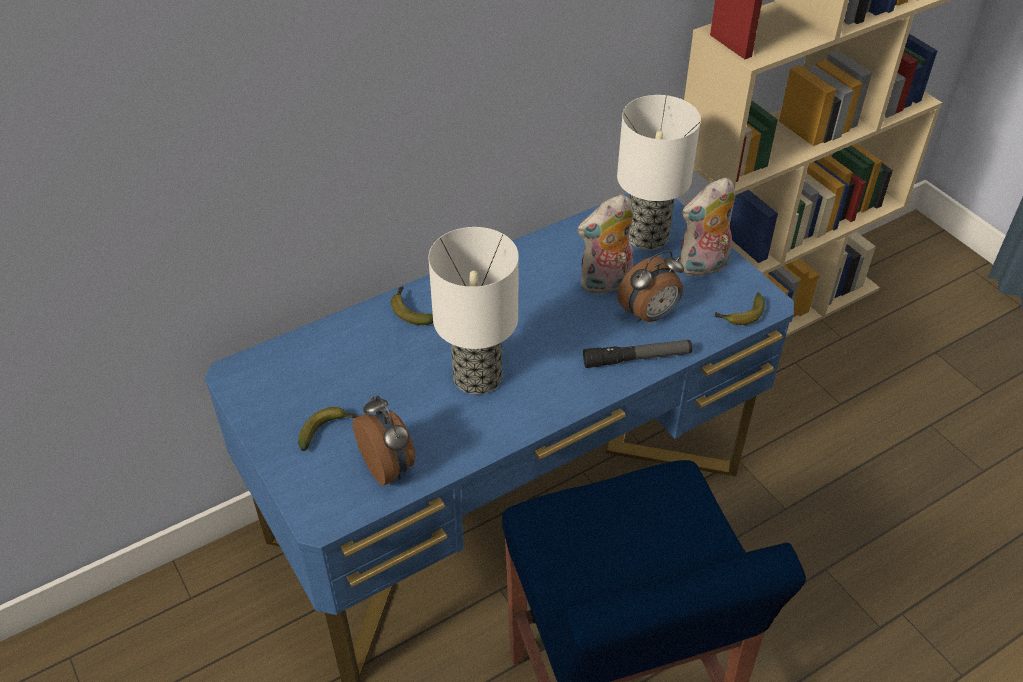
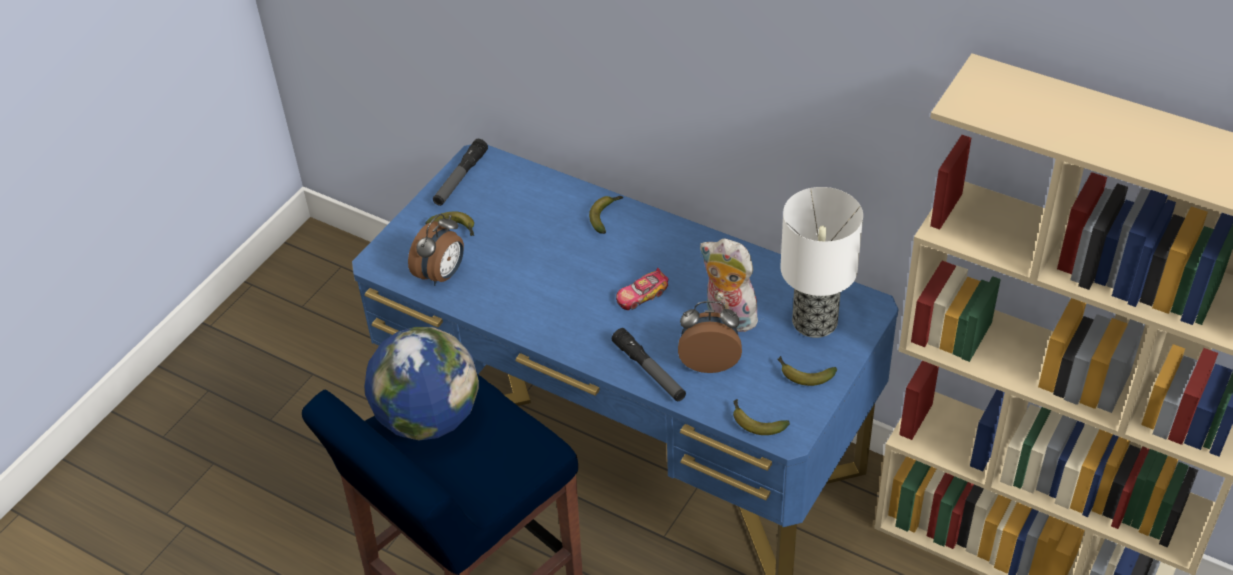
camera: 65 degrees right, 0 degrees up
table lamp [428,227,519,395] -> none
alarm clock [617,250,684,323] -> alarm clock turned 150 degrees clockwise [678,301,742,373]
plush toy [679,177,735,277] -> banana [778,356,837,386]
none -> globe [365,327,479,440]
none -> flashlight [433,139,488,206]
none -> toy car [616,268,668,310]

